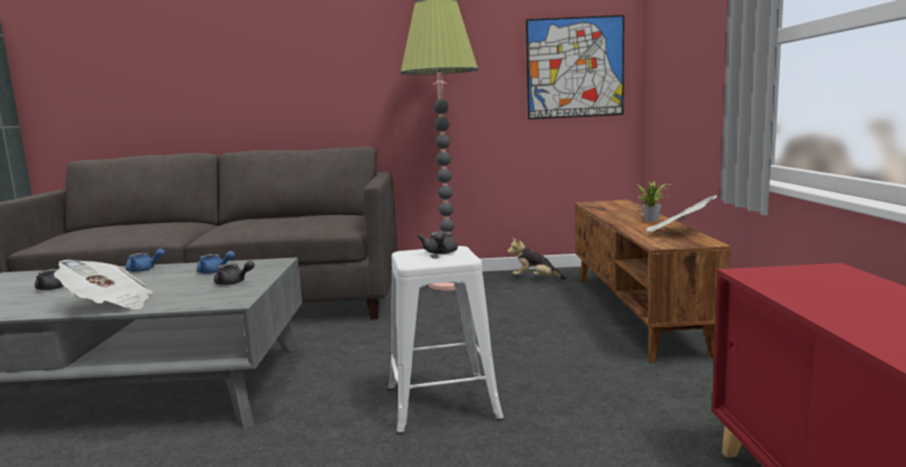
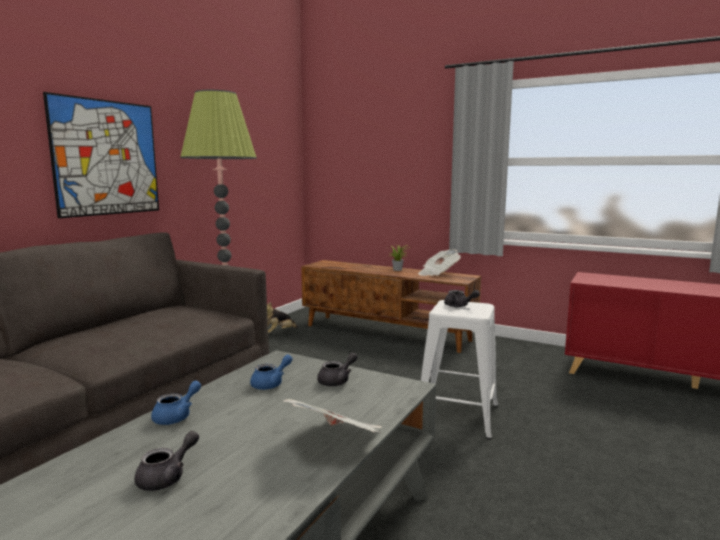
camera: 60 degrees left, 0 degrees up
picture [526,15,624,119] -> picture moved to [43,92,159,218]

